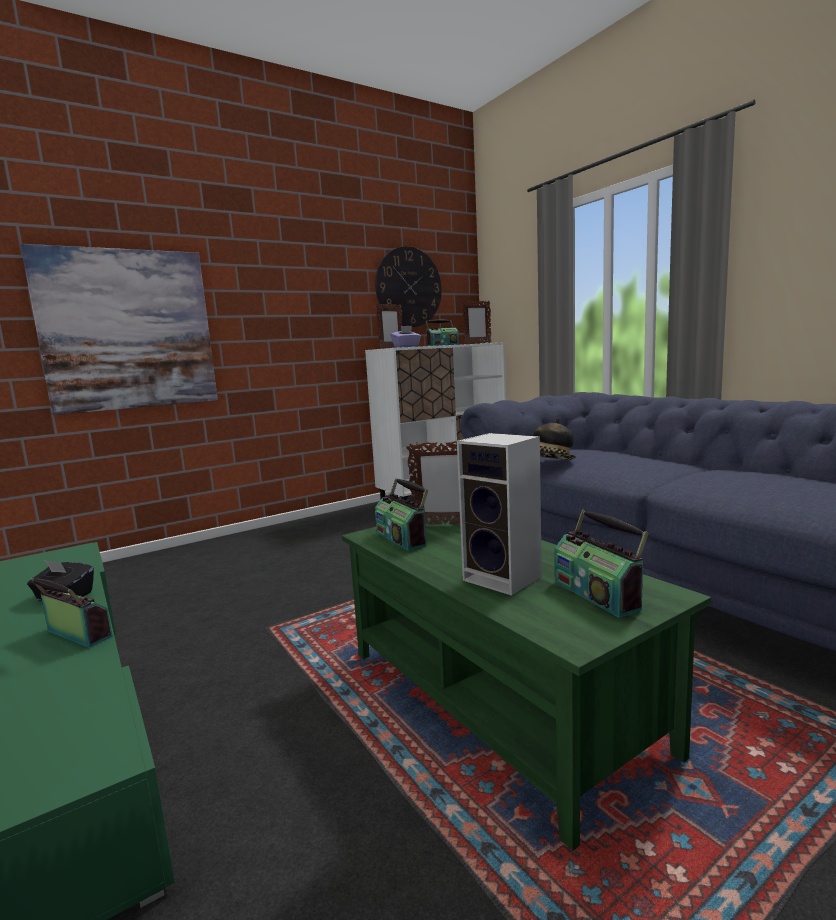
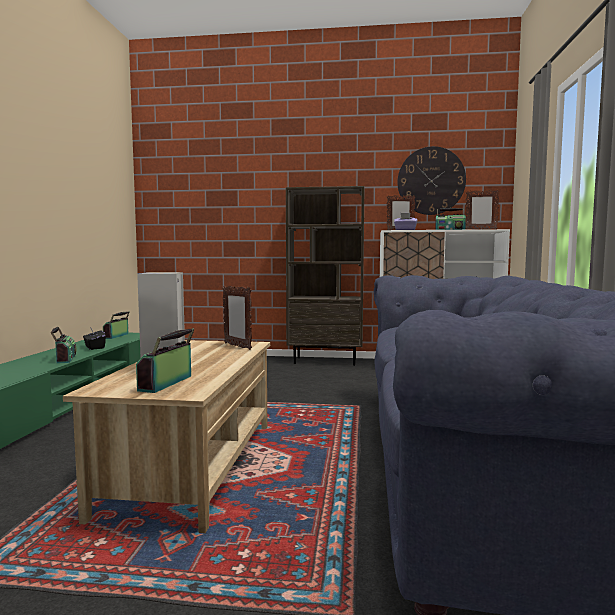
camera: 40 degrees right, 5 degrees down
picture [20,244,218,415] -> none
green coffee table [342,516,711,851] -> beige coffee table [63,340,270,533]
radio [375,478,428,551] -> radio moved to [103,311,130,339]
hat [533,418,576,460] -> none
none -> brown bookcase [286,186,364,366]

